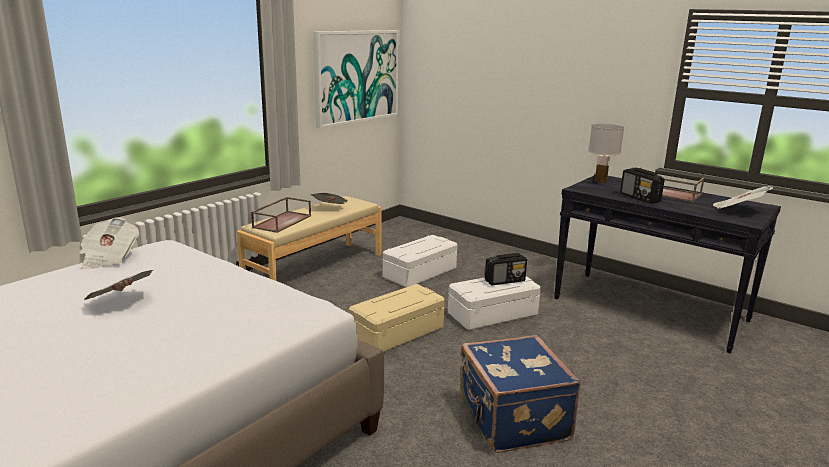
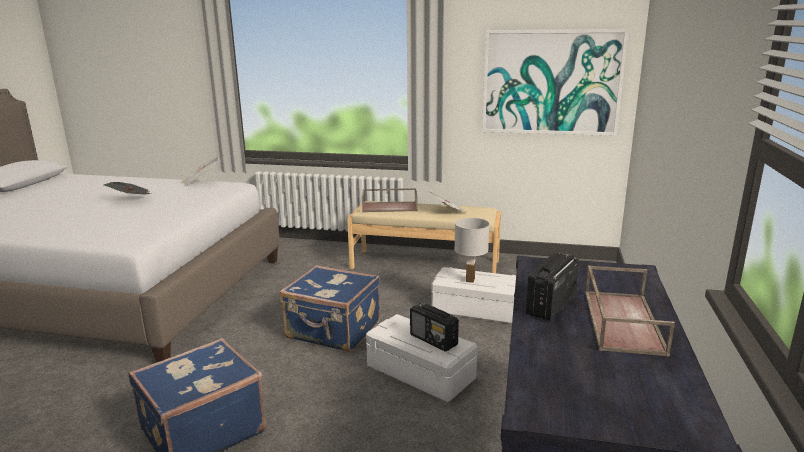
camera: 65 degrees right, 0 degrees up
beige storage box [349,284,445,352] -> blue suitcase [280,265,380,352]
white table lamp [589,123,624,183] -> white table lamp moved to [454,218,489,283]
newspaper [713,186,773,209] -> none

